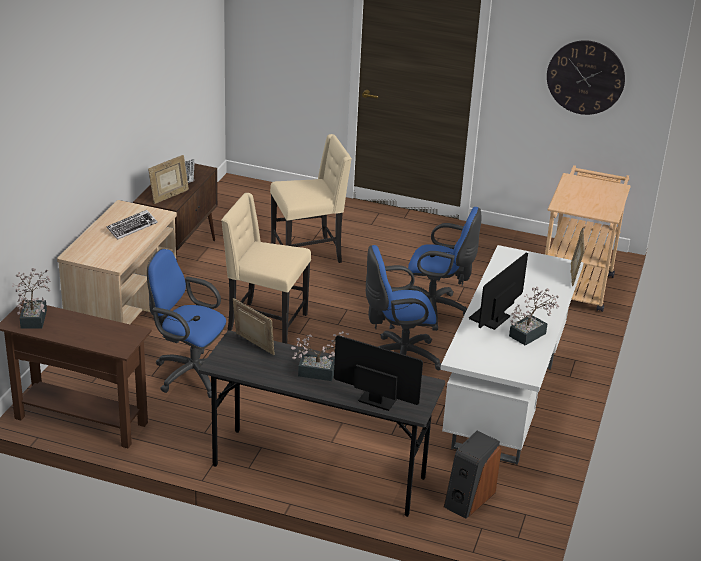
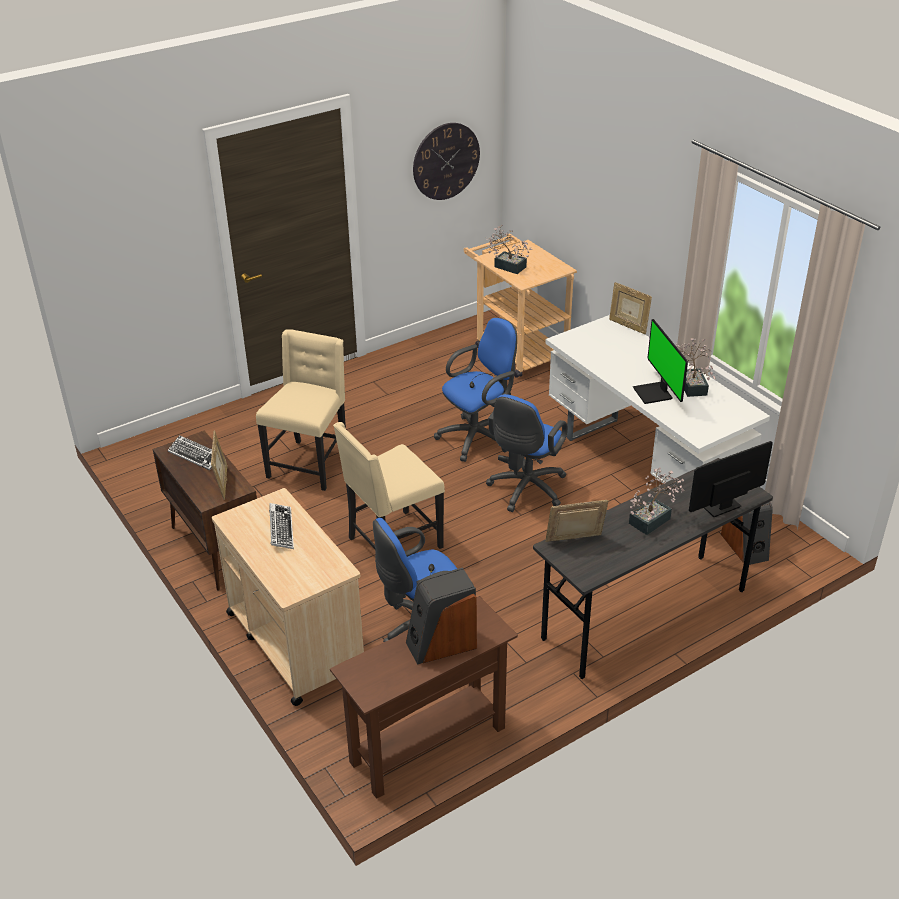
camera: 50 degrees left, 5 degrees up
potted plant [12,268,51,329] -> potted plant moved to [486,225,533,274]
none -> speaker [406,567,477,665]

